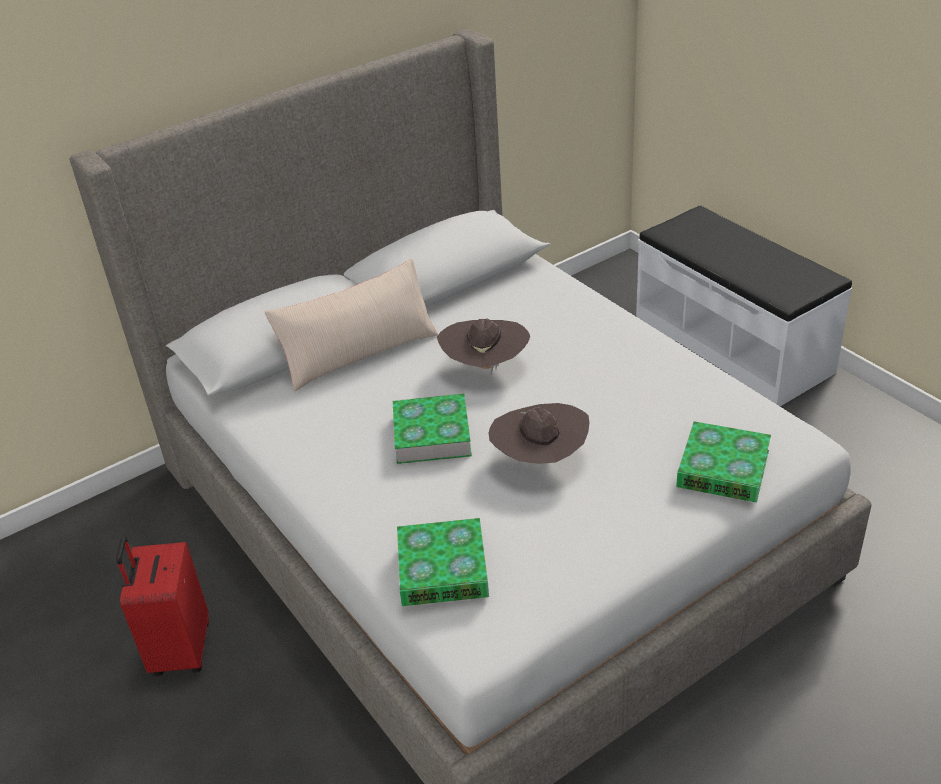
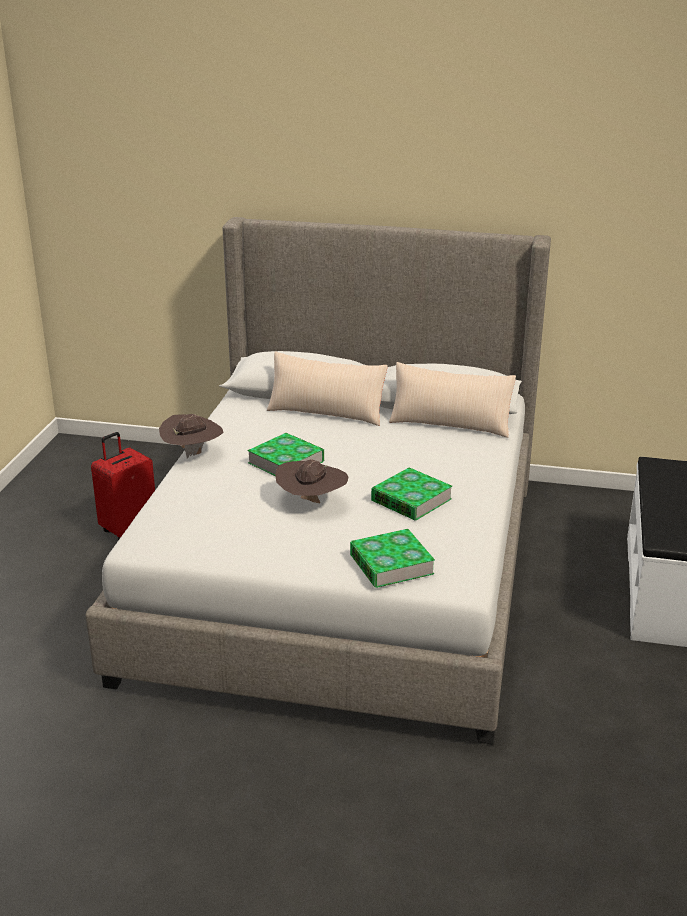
camera: 45 degrees right, 10 degrees down
book [397,518,489,606] -> book moved to [371,467,452,521]
brown hat [437,319,530,375] -> brown hat moved to [159,414,223,458]
none -> beige pillow [389,362,516,438]

